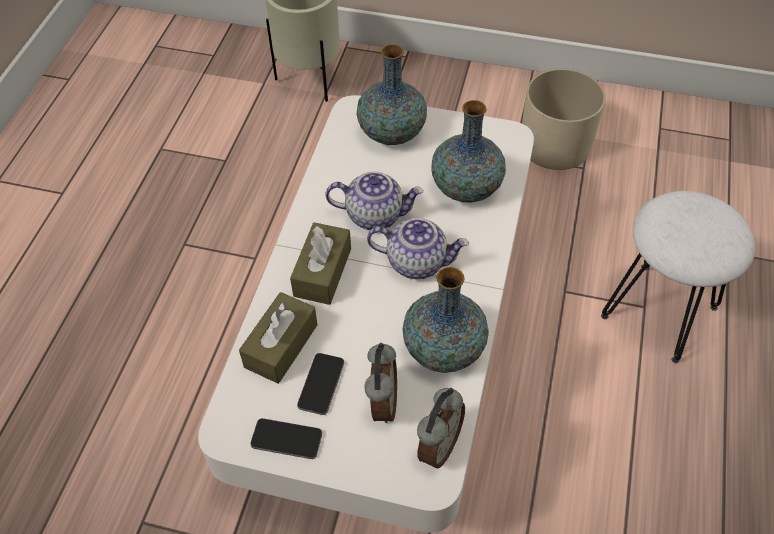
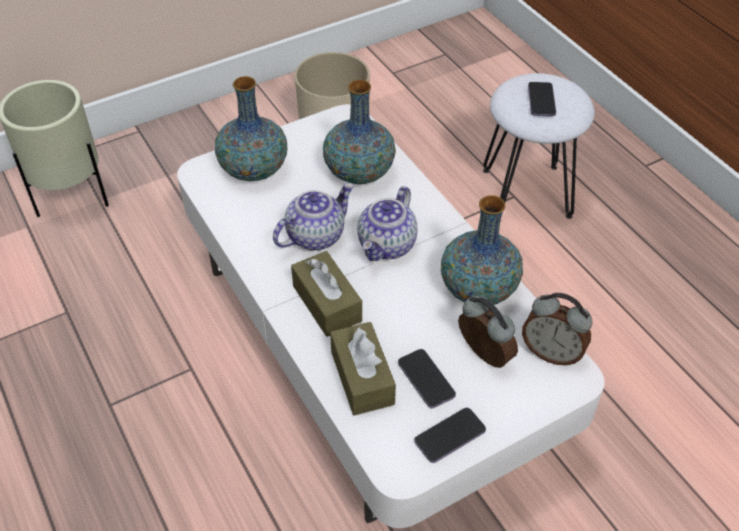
camera: 45 degrees left, 5 degrees down
teapot [367,218,469,279] -> teapot turned 150 degrees clockwise [357,186,418,261]
alarm clock [417,388,465,468] -> alarm clock turned 135 degrees clockwise [522,293,592,365]
none -> phone [528,82,556,116]

